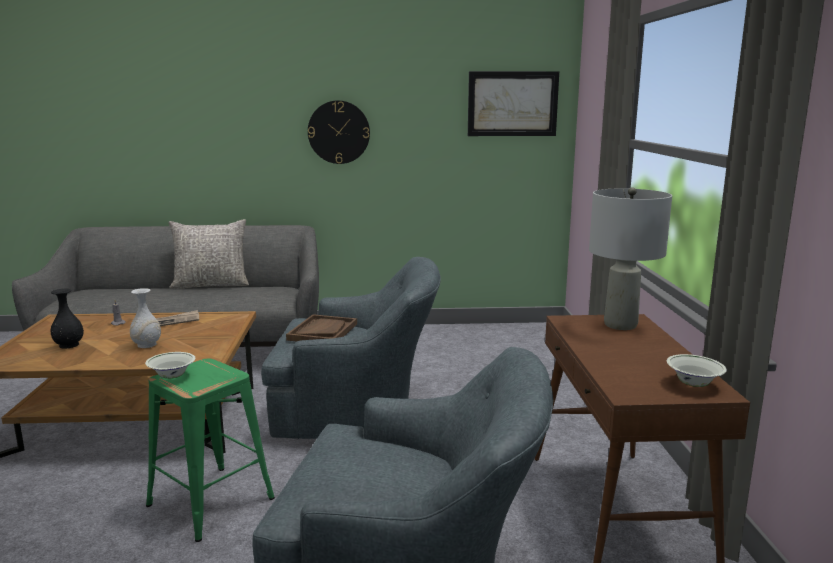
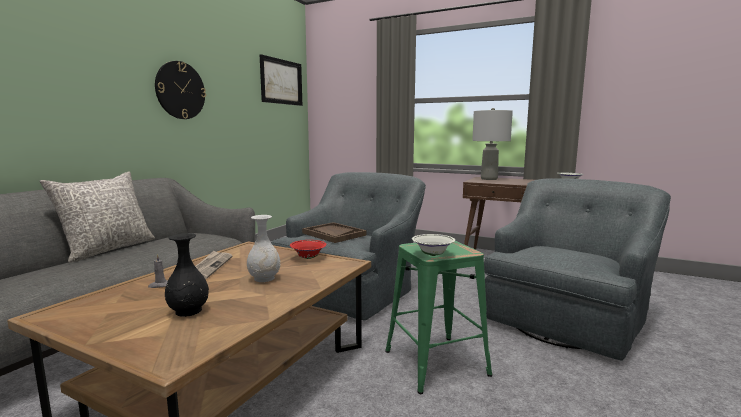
camera: 60 degrees left, 5 degrees down
none -> red bowl [290,240,326,259]

